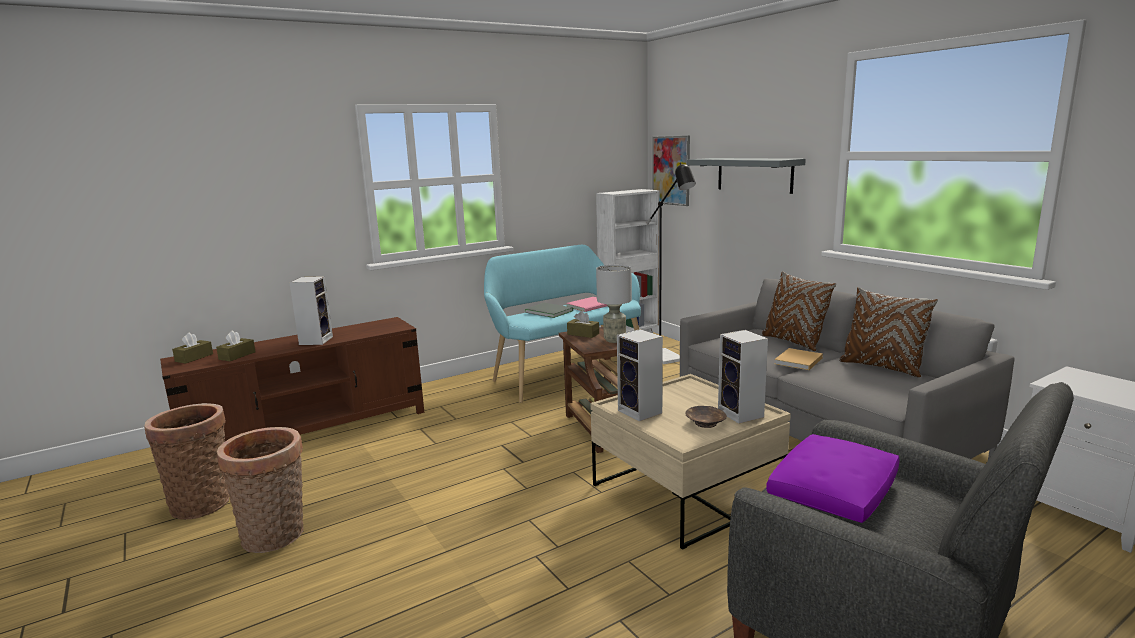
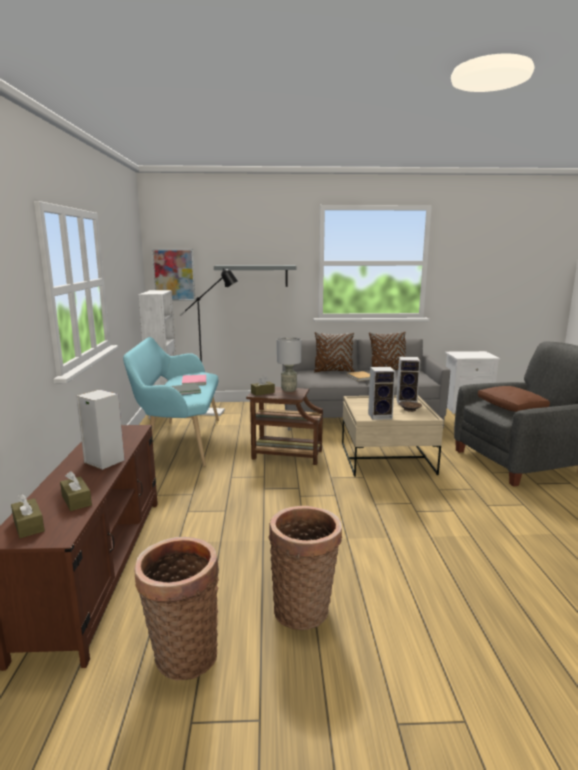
camera: 60 degrees left, 0 degrees up
purple pillow [766,434,900,523] -> brown pillow [478,386,550,412]

